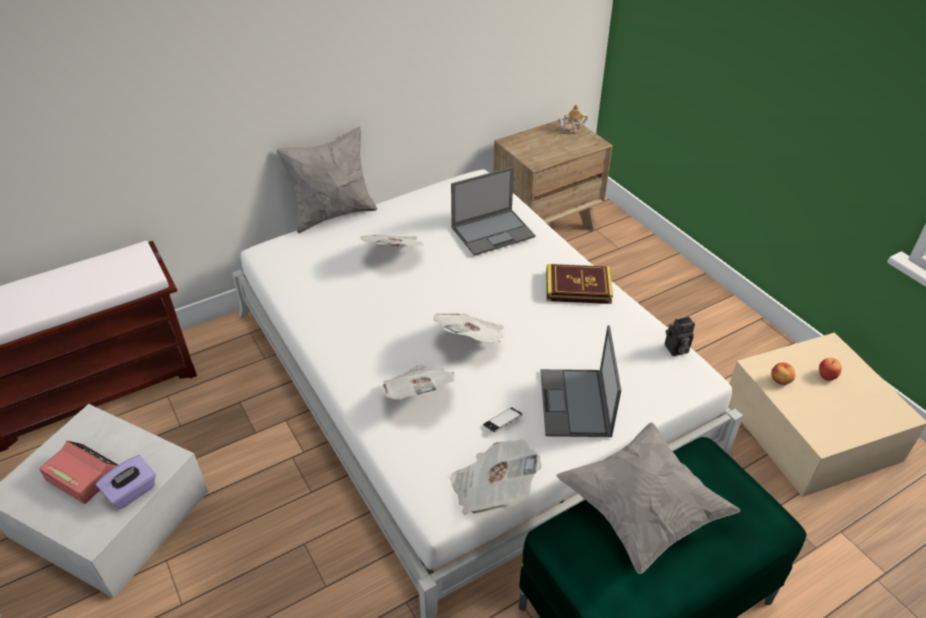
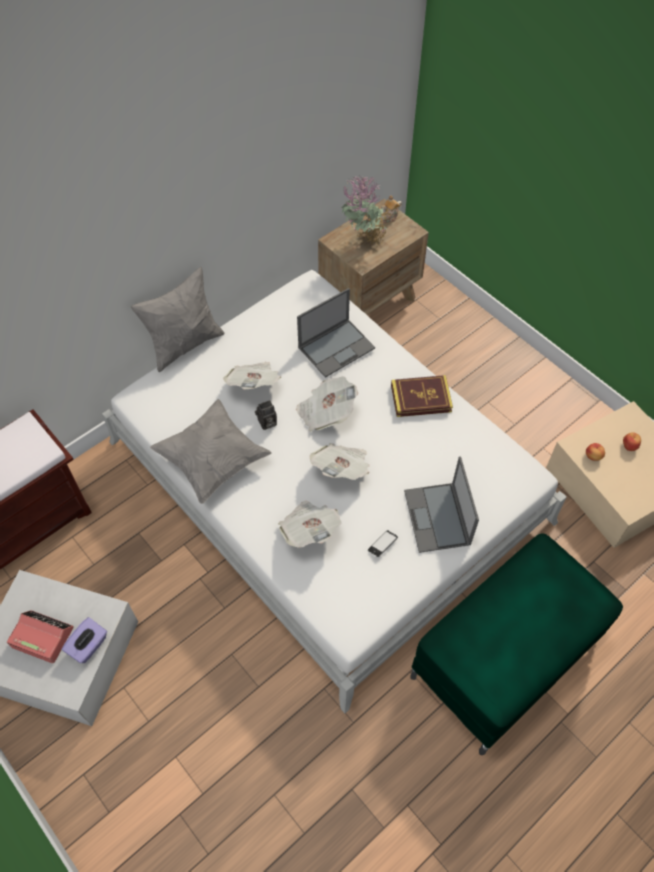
camera: 10 degrees left, 15 degrees up
newspaper [450,439,541,515] -> newspaper moved to [296,376,358,432]
grey pillow [556,422,740,574] -> grey pillow moved to [150,399,272,504]
camera [665,317,695,356] -> camera moved to [255,400,277,430]
none -> potted plant [341,176,392,248]

